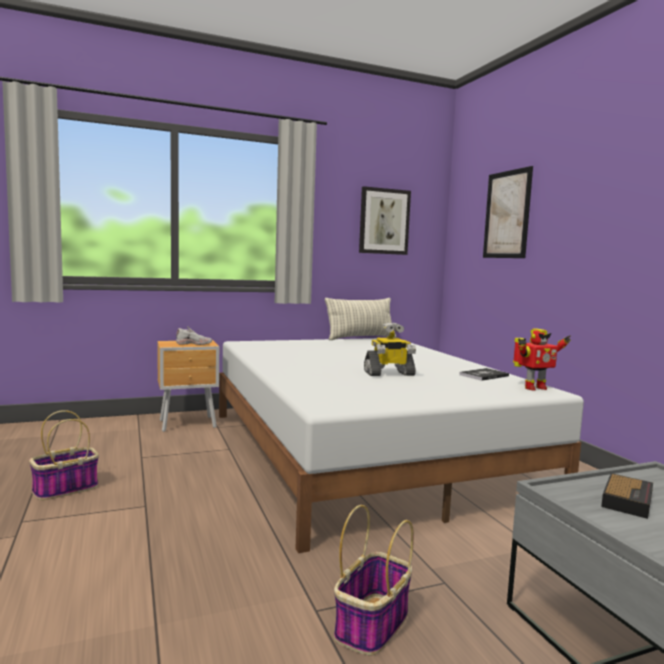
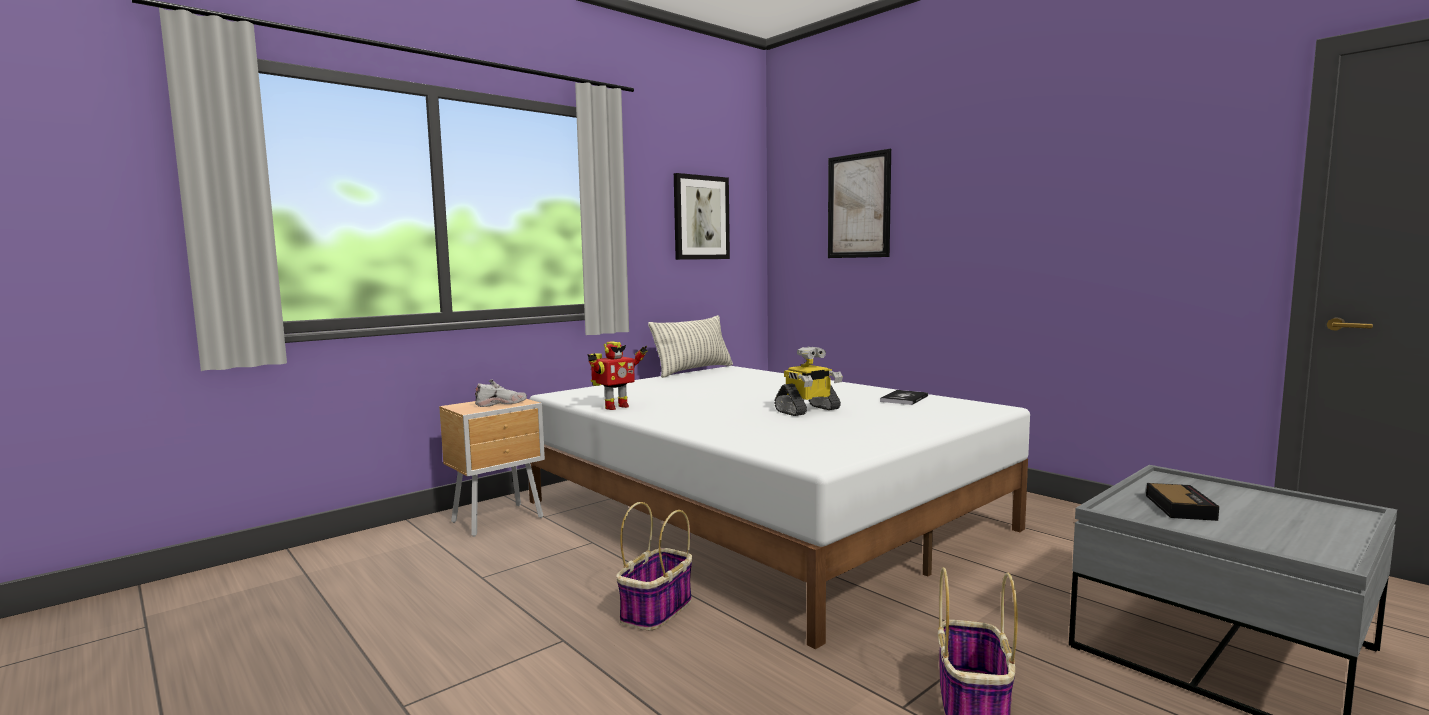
camera: 20 degrees left, 0 degrees up
basket [29,410,99,500] -> basket moved to [616,502,692,630]
toy robot [513,328,571,391] -> toy robot moved to [587,341,648,410]

